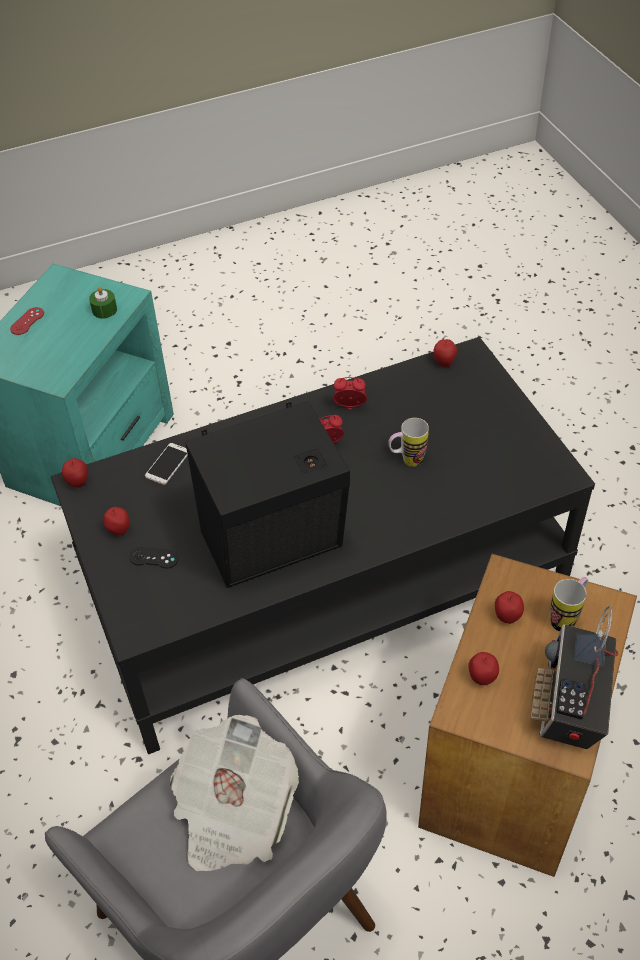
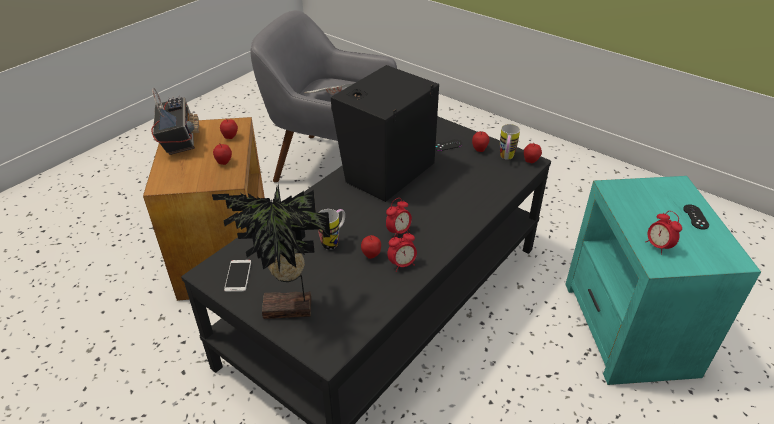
camera: 150 degrees right, 10 degrees down
red game controller [10,307,44,335] -> black game controller [683,204,709,230]
green candle [89,286,117,318] -> alarm clock [646,211,682,255]
phone [145,443,188,485] -> phone moved to [224,260,251,292]
apple [433,339,457,367] -> apple moved to [361,235,381,259]
mug [550,577,588,632] -> mug moved to [500,124,520,160]
none -> potted plant [212,184,330,319]

